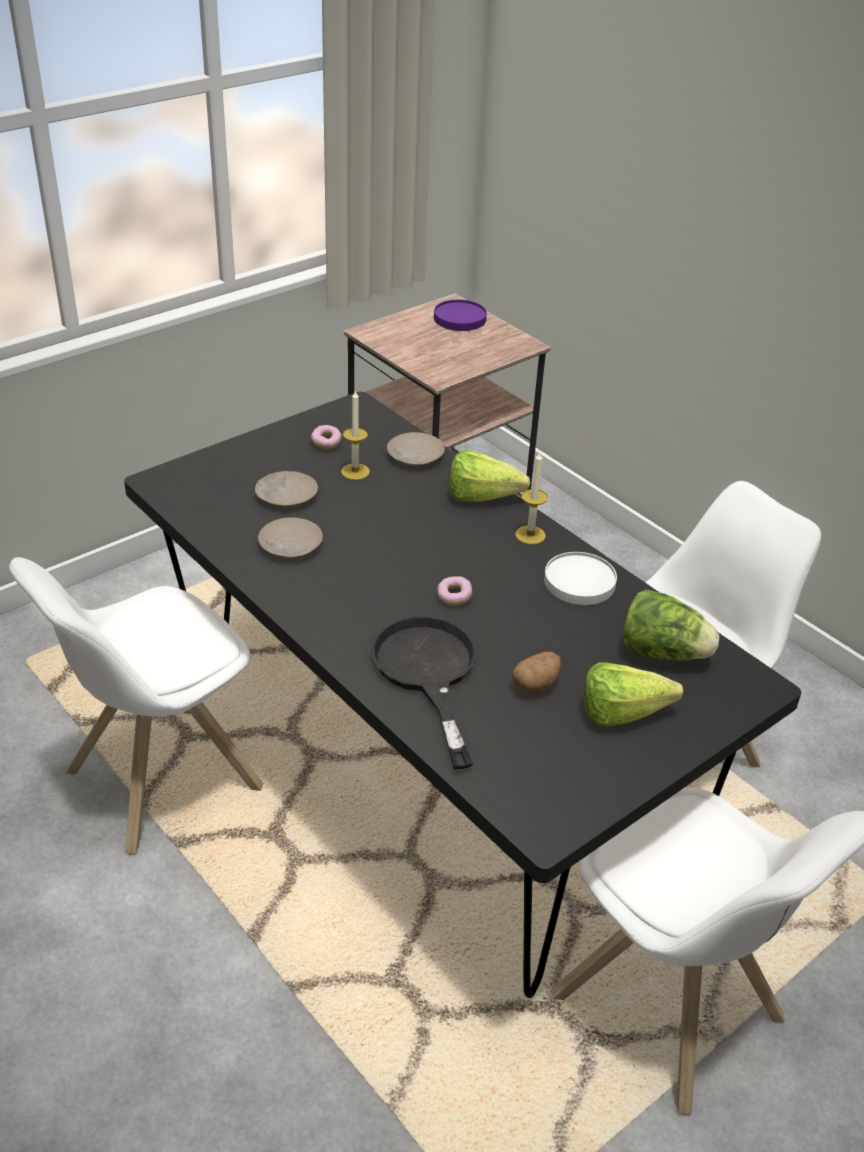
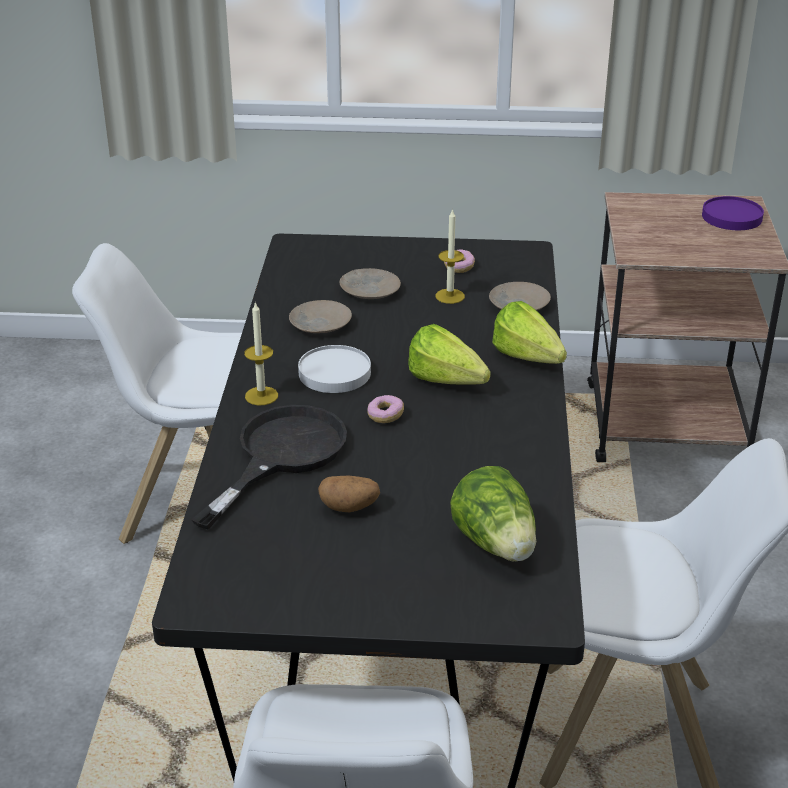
camera: 45 degrees right, 5 degrees down
candle [515,452,548,544] -> candle moved to [244,302,278,405]
white plate [544,552,617,605] -> white plate moved to [298,345,371,393]
lettuce [584,662,683,726] -> lettuce moved to [408,324,491,385]

